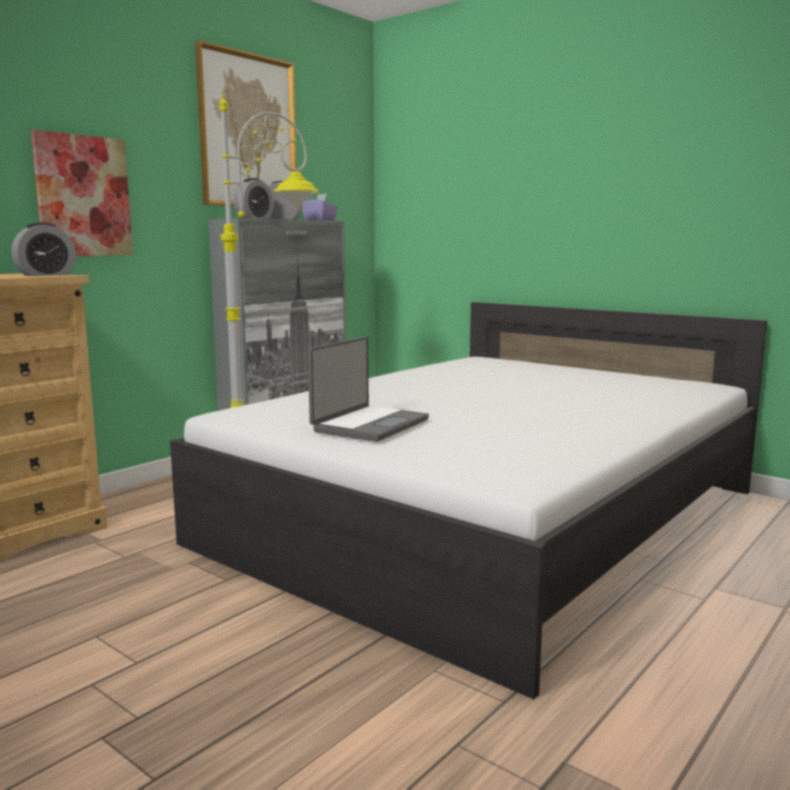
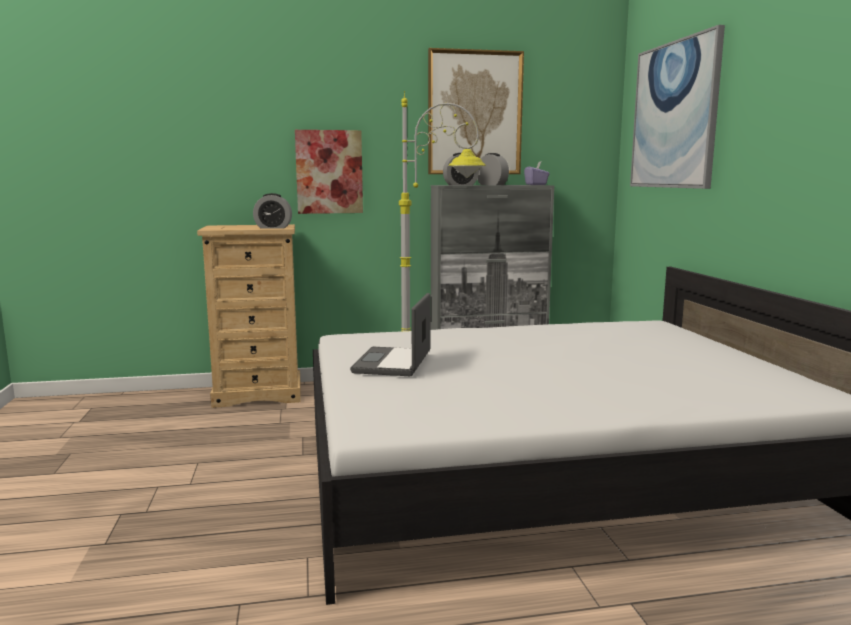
camera: 40 degrees right, 0 degrees up
laptop [308,337,429,442] -> laptop turned 120 degrees clockwise [350,293,431,376]
none -> picture [630,25,725,189]

